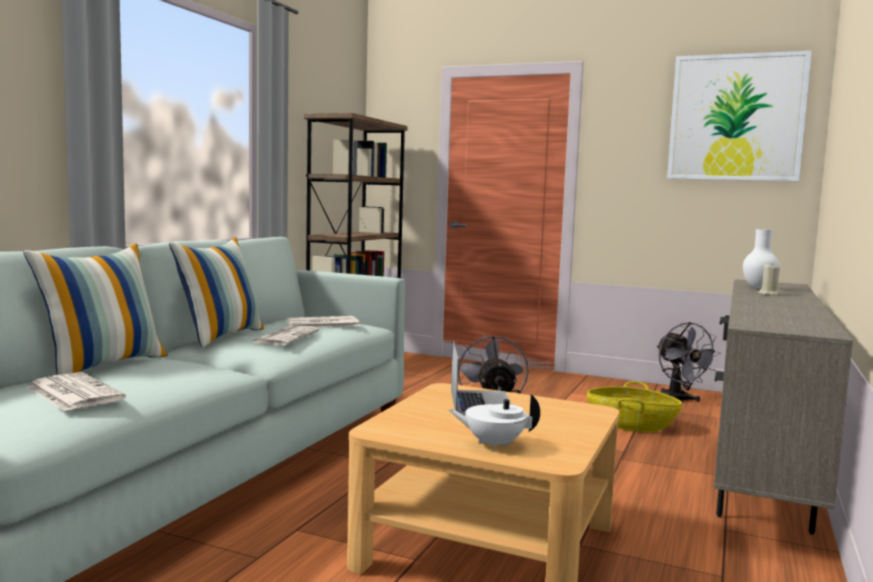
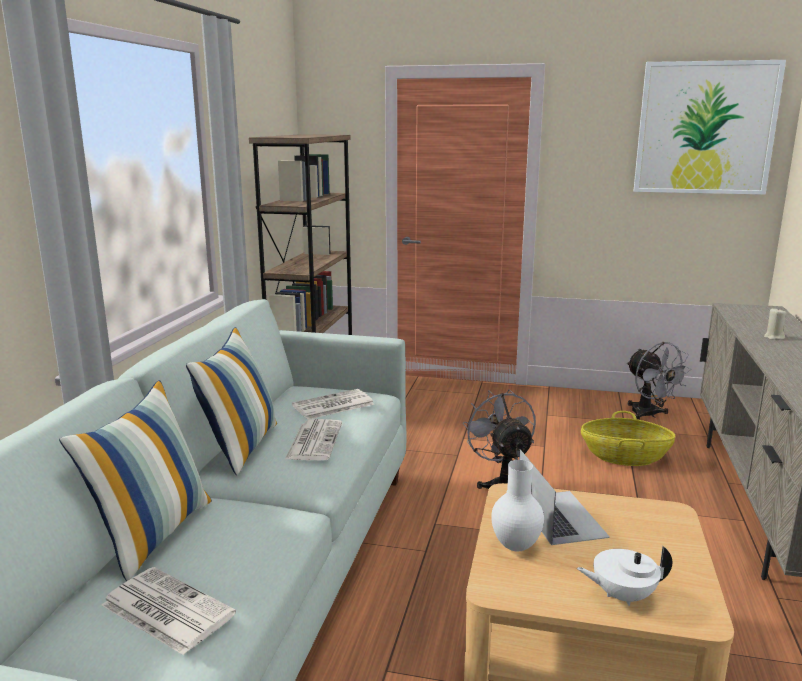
camera: 10 degrees left, 10 degrees up
white vase [743,229,779,289] -> white vase moved to [491,460,544,551]

